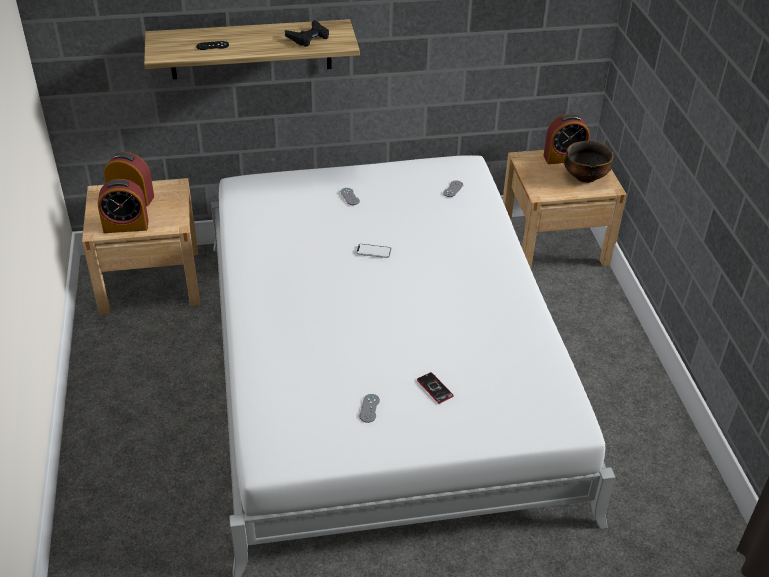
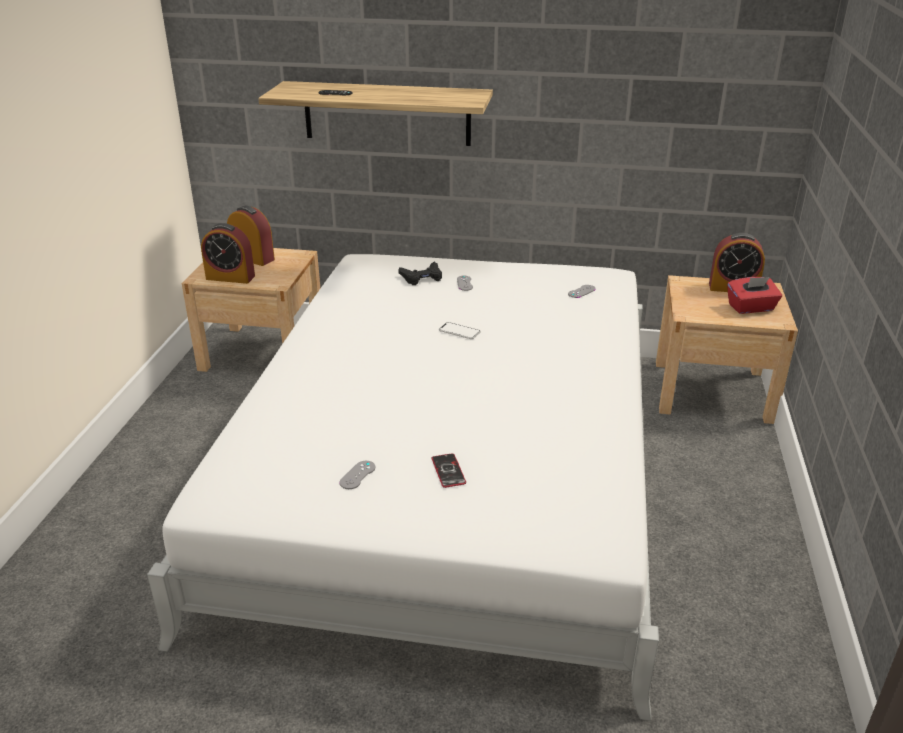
camera: 20 degrees right, 10 degrees down
black game controller [285,20,329,47] -> black game controller moved to [399,262,442,285]
bowl [564,141,614,183] -> red tissue box [727,277,782,314]

